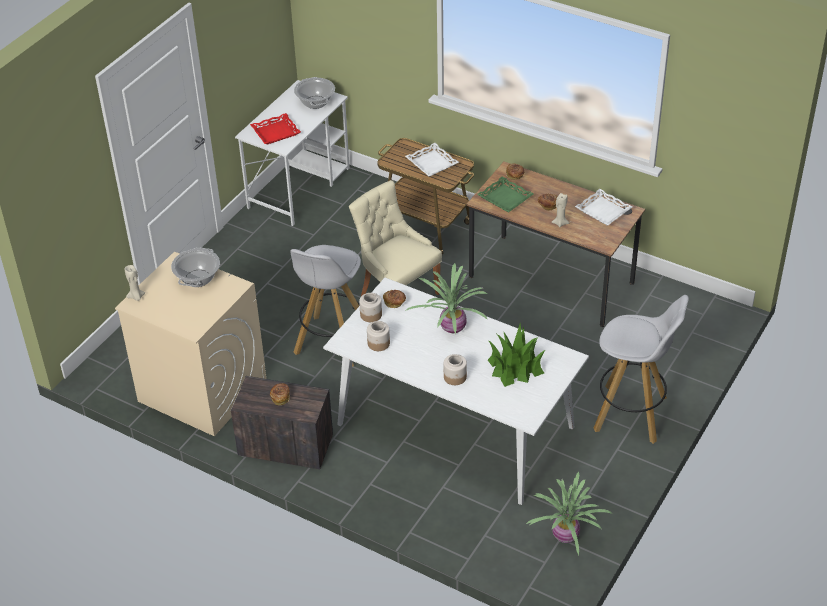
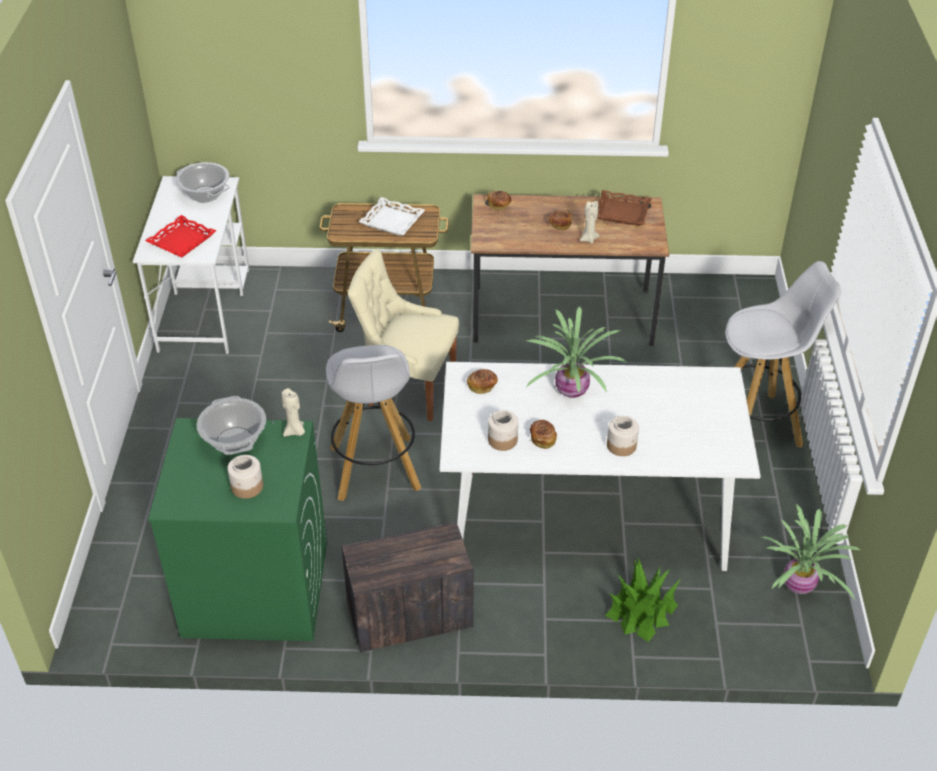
camera: 30 degrees left, 0 degrees up
beige washing machine [115,252,267,436] -> green washing machine [148,418,327,641]
beige candle [125,265,145,301] -> beige candle moved to [281,388,305,437]
bread [270,383,290,405] -> bread moved to [530,420,557,449]
jar [359,293,382,322] -> jar moved to [227,455,263,499]
green tray [477,176,534,212] -> none
potted plant [488,323,546,387] -> potted plant moved to [605,557,681,642]
white tray [575,189,632,225] -> brown tray [597,190,652,226]

